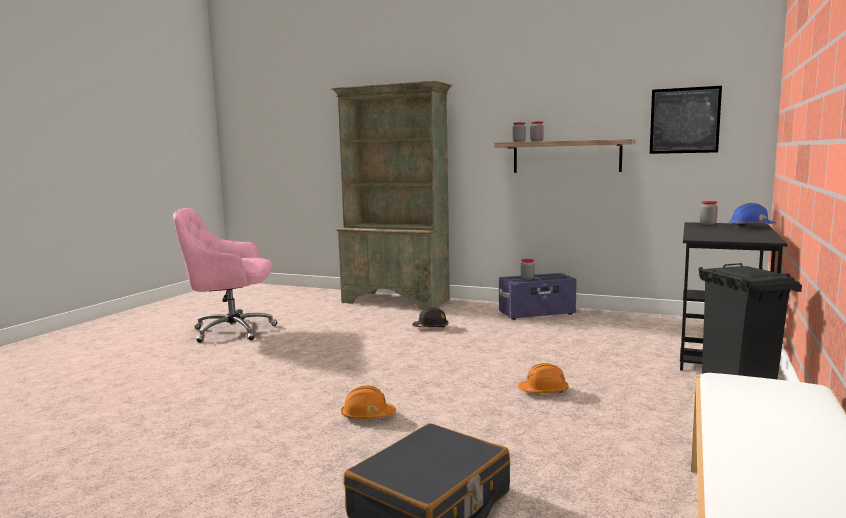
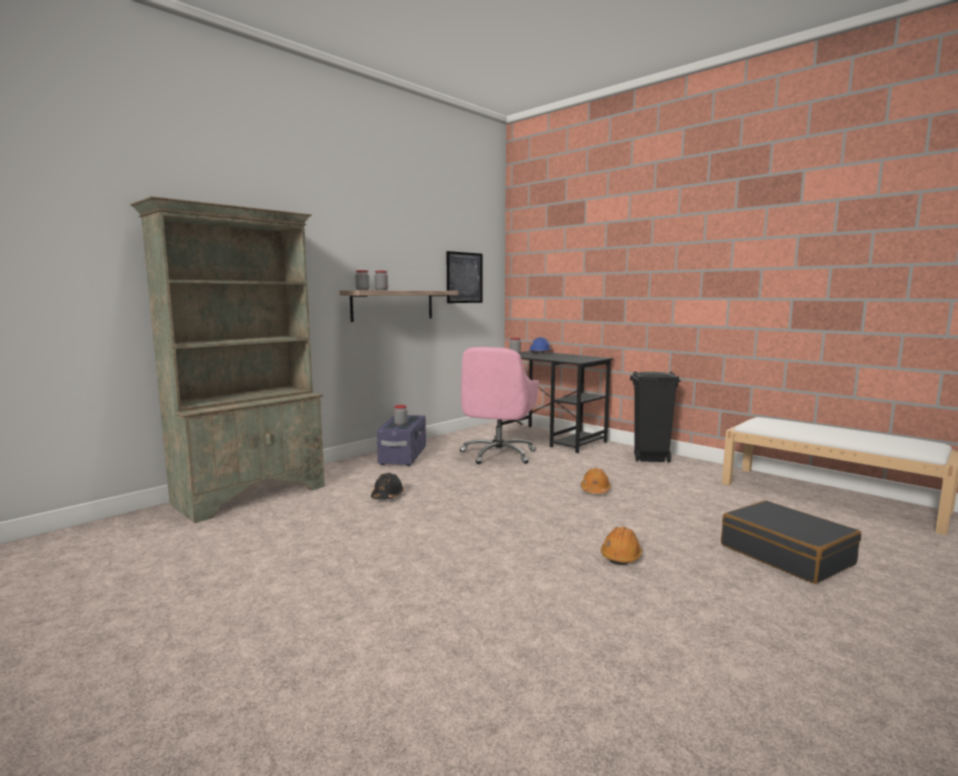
camera: 70 degrees left, 0 degrees up
pink office chair [173,207,277,343] -> pink office chair moved to [460,347,539,464]

